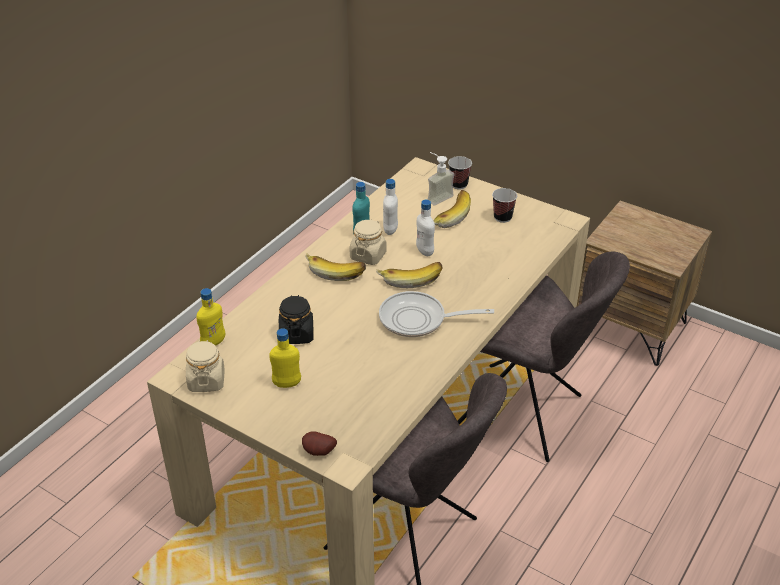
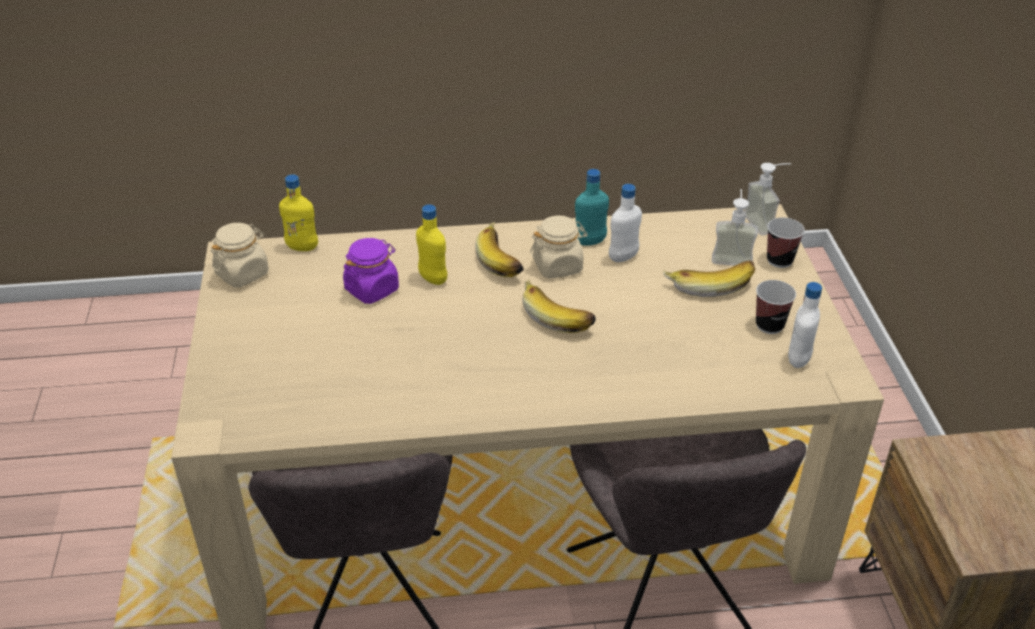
camera: 50 degrees right, 0 degrees up
yellow bottle [269,328,301,388] -> yellow bottle moved to [416,205,447,285]
black jar [279,295,313,344] -> purple jar [343,238,399,304]
potato [302,431,337,456] -> none
frying pan [379,291,494,337] -> none
white bottle [416,200,435,256] -> white bottle moved to [788,282,822,368]
none -> soap dispenser [745,163,791,235]

